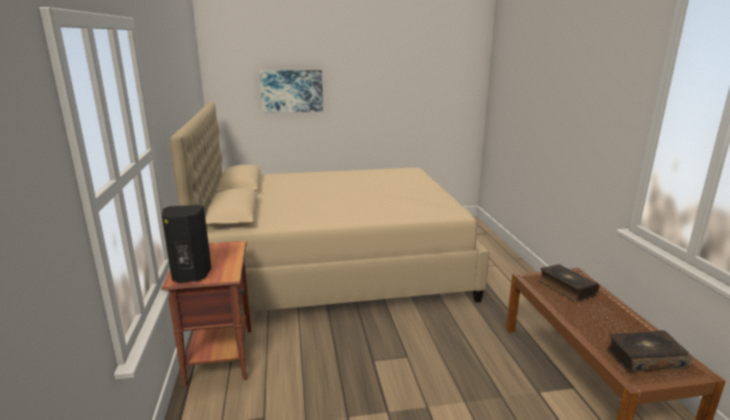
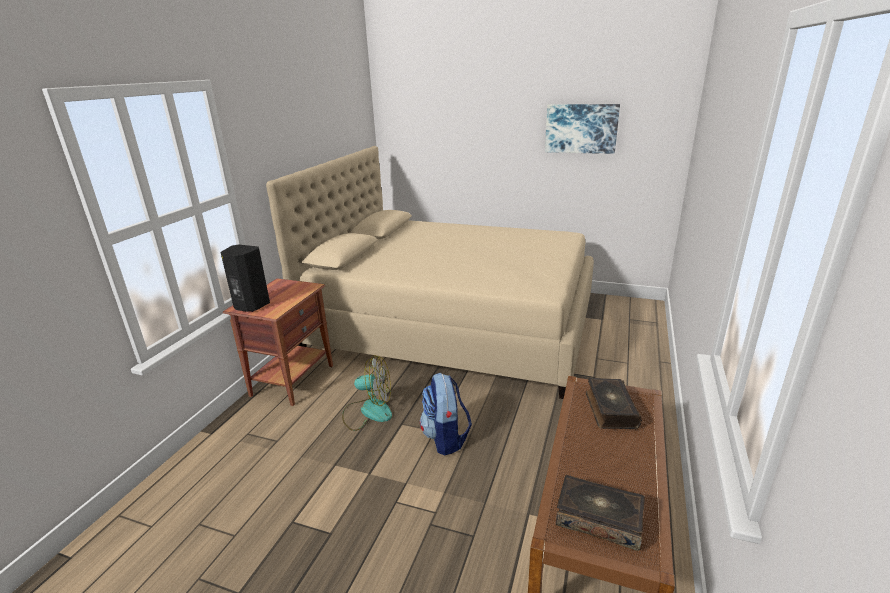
camera: 30 degrees right, 5 degrees up
picture [259,70,323,113] -> picture moved to [545,104,620,154]
none -> fan [342,355,392,431]
none -> backpack [420,372,472,455]

